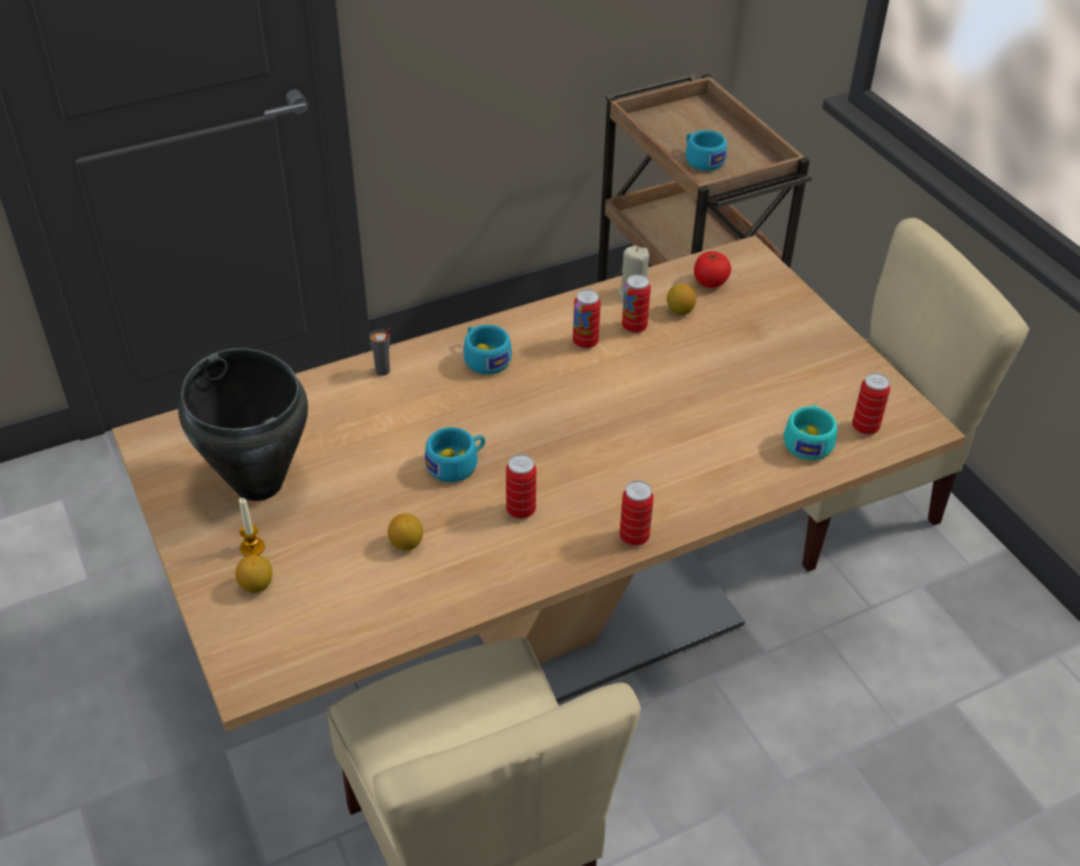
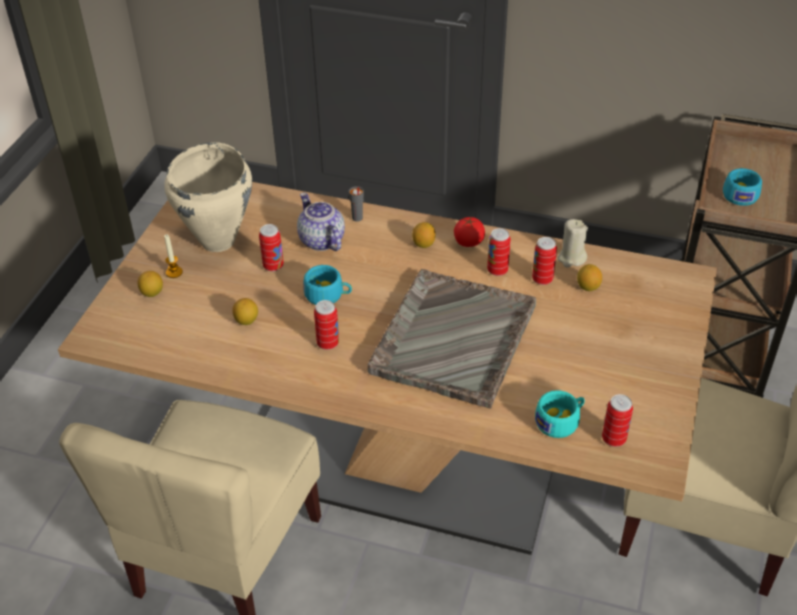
camera: 45 degrees right, 0 degrees up
black cooking pot [178,348,308,501] -> beige cooking pot [164,142,252,252]
turquoise cup [464,325,512,374] -> lemon [412,222,436,248]
can [620,481,654,546] -> can moved to [259,224,284,272]
tomato [694,251,731,288] -> tomato moved to [454,216,485,247]
none -> teapot [297,193,345,251]
none -> grey tray [368,269,536,409]

